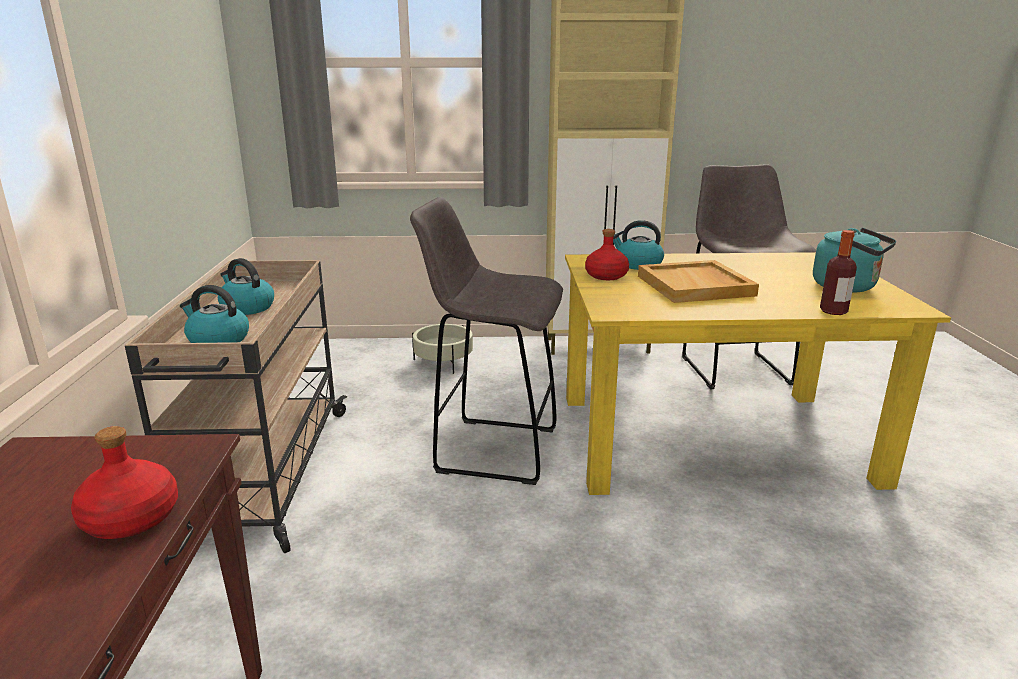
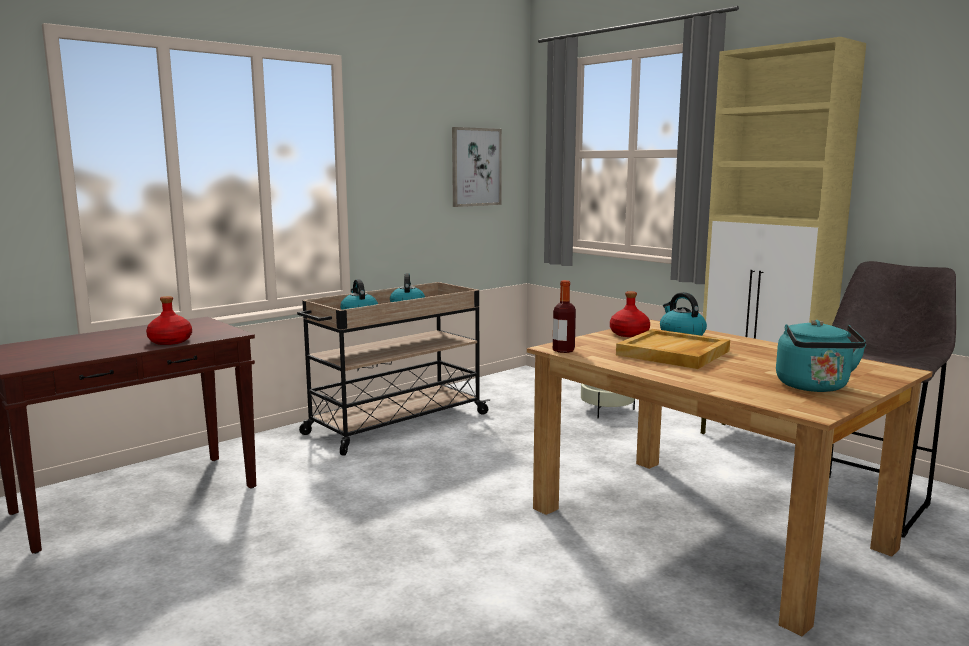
camera: 50 degrees right, 10 degrees down
grey stool [410,197,563,485] -> none
yellow dining table [565,252,951,495] -> brown dining table [527,320,932,636]
bottle [820,230,857,315] -> bottle moved to [553,280,576,353]
none -> picture [452,127,502,207]

